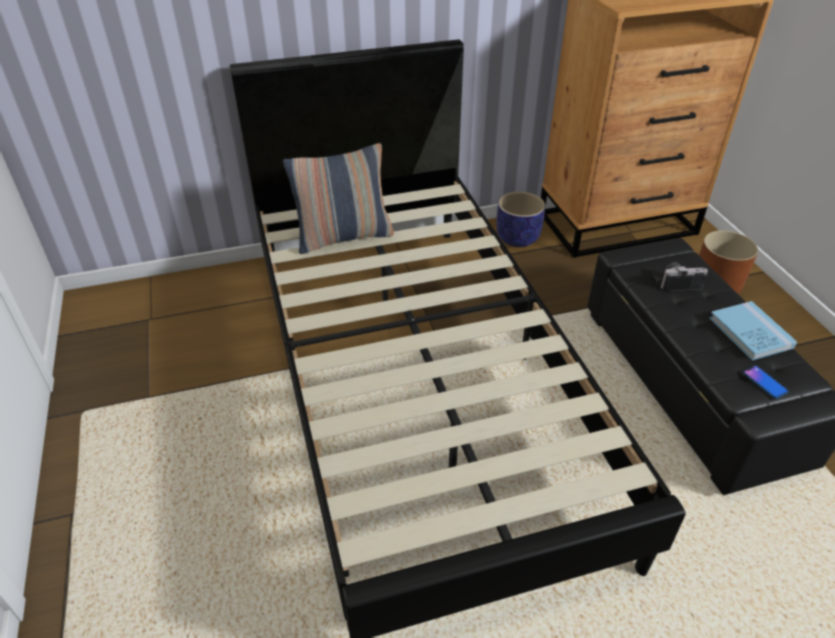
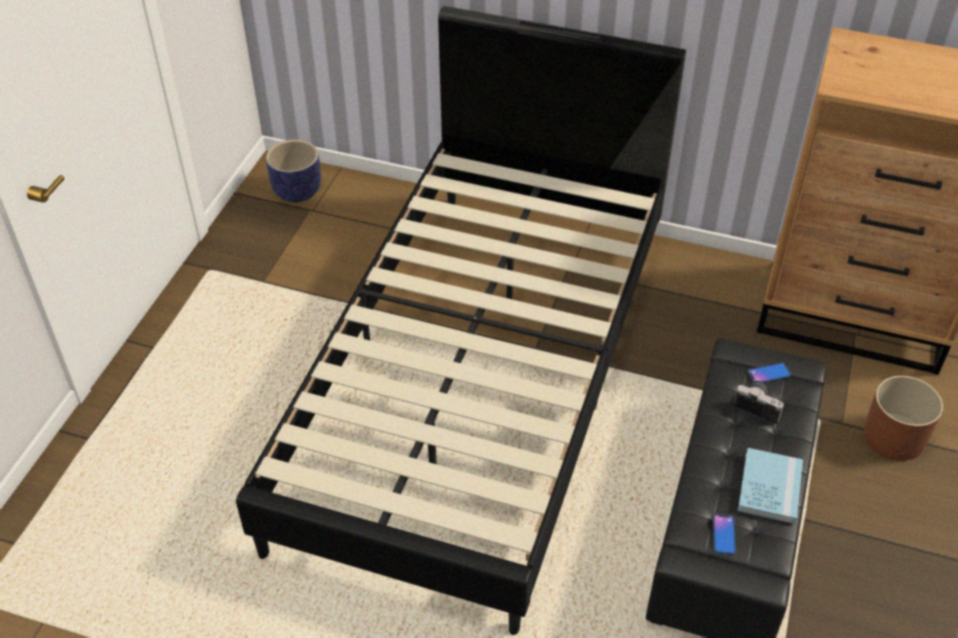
camera: 35 degrees right, 5 degrees up
pillow [283,143,394,254] -> none
planter [496,192,545,247] -> planter moved to [266,140,321,203]
none -> phone [748,363,791,383]

